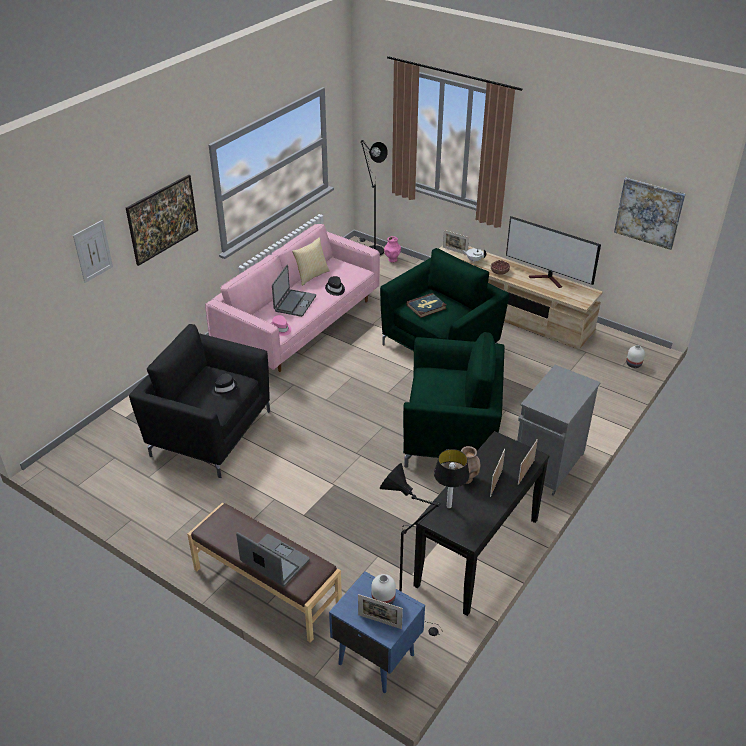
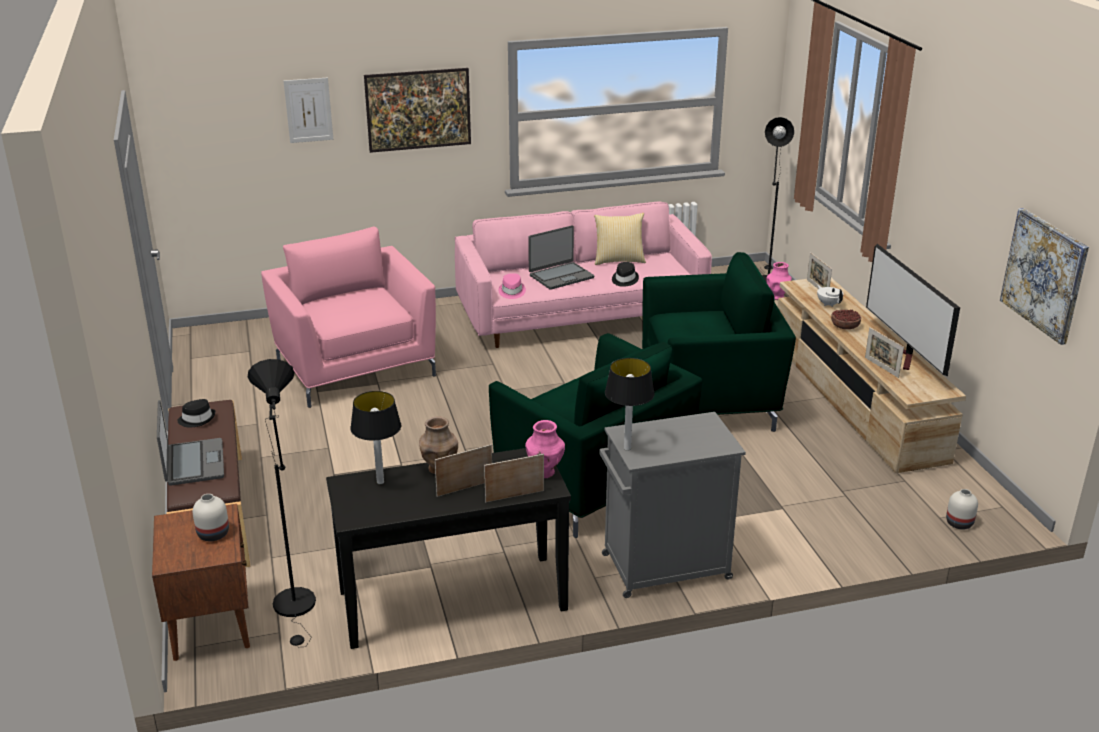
camera: 40 degrees right, 10 degrees down
black armchair [129,324,270,478] -> pink armchair [261,227,436,408]
black hat [212,374,237,396] -> black hat moved to [177,399,215,428]
blue nightstand [329,571,425,693] -> brown nightstand [152,504,250,661]
picture frame [358,594,403,629] -> picture frame moved to [865,327,904,378]
book [406,293,447,318] -> none
none -> pink vase [525,420,565,478]
none -> table lamp [605,358,655,451]

